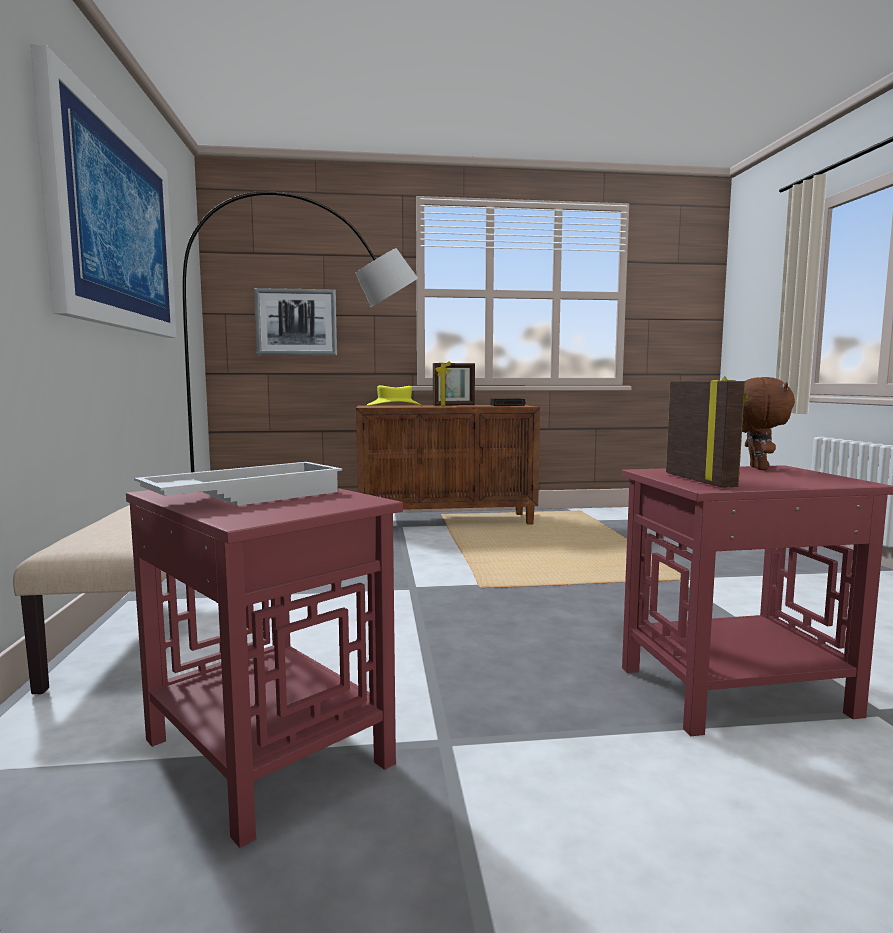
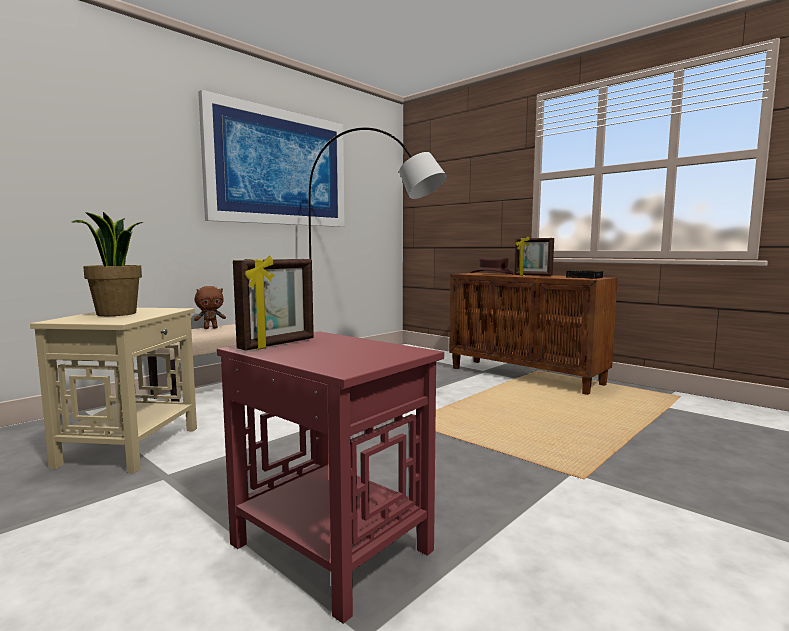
camera: 50 degrees right, 0 degrees up
red side table [126,488,403,848] -> beige side table [30,308,197,473]
white tray [134,462,342,506] -> potted plant [72,212,143,316]
picture [254,288,337,356] -> none
yellow hat [367,385,422,406] -> brown hat [471,257,515,274]
brown plush toy [742,377,795,470] -> brown plush toy moved to [194,286,226,329]

